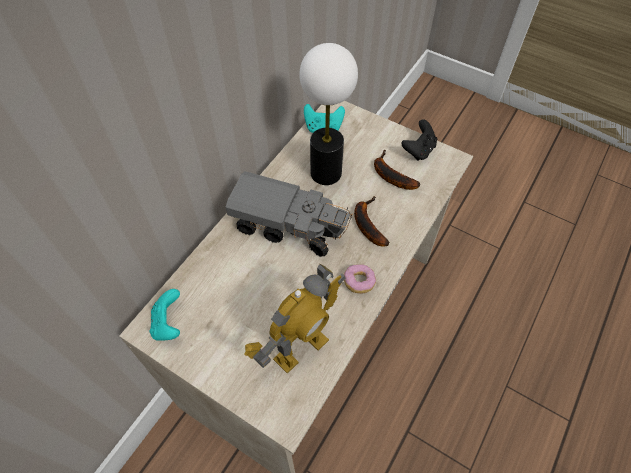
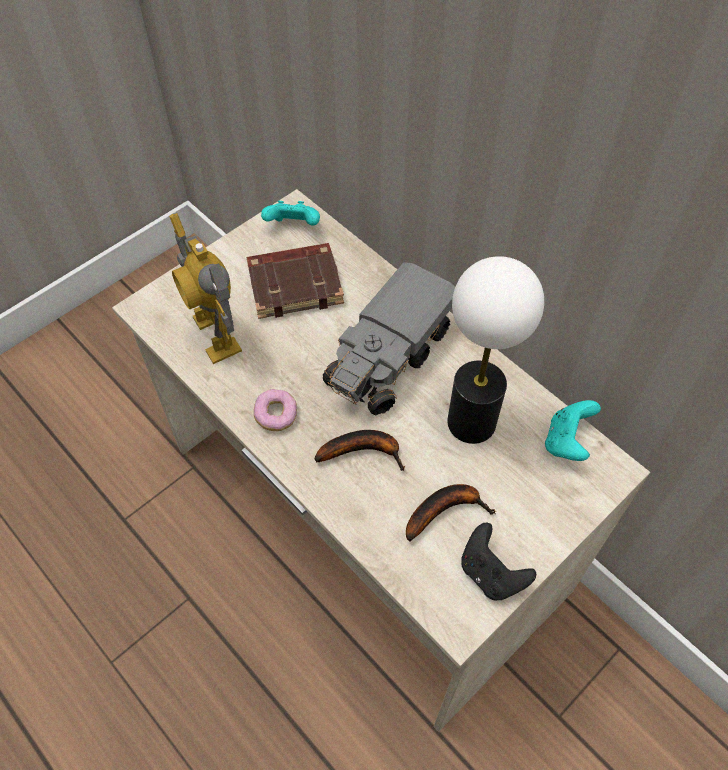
camera: 105 degrees right, 0 degrees up
none -> brown book [247,243,344,319]

